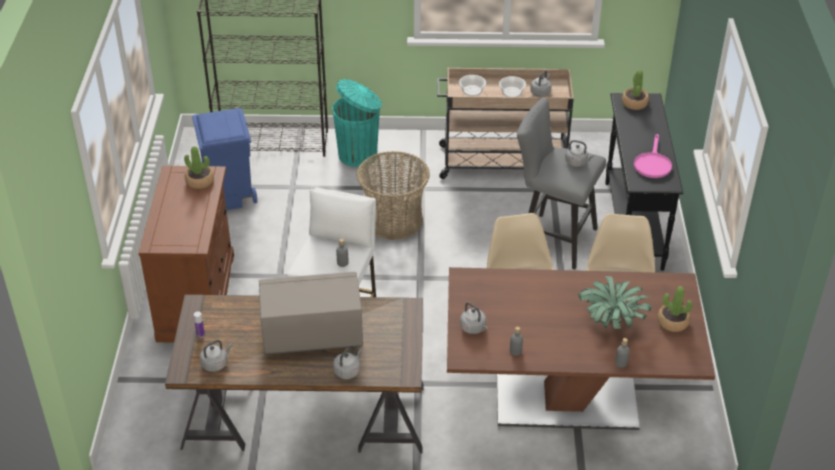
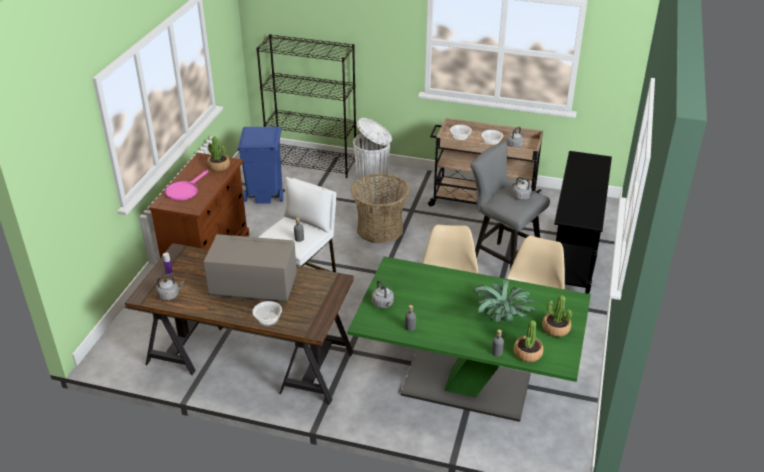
camera: 15 degrees right, 5 degrees down
turquoise trash can [332,79,382,167] -> white trash can [353,118,392,189]
grey kettle [333,346,362,379] -> bowl [253,301,282,326]
brown dining table [447,267,715,430] -> green dining table [347,256,591,422]
potted plant [622,70,649,110] -> potted plant moved to [513,320,543,362]
pink frying pan [634,134,672,178] -> pink frying pan moved to [165,170,208,201]

